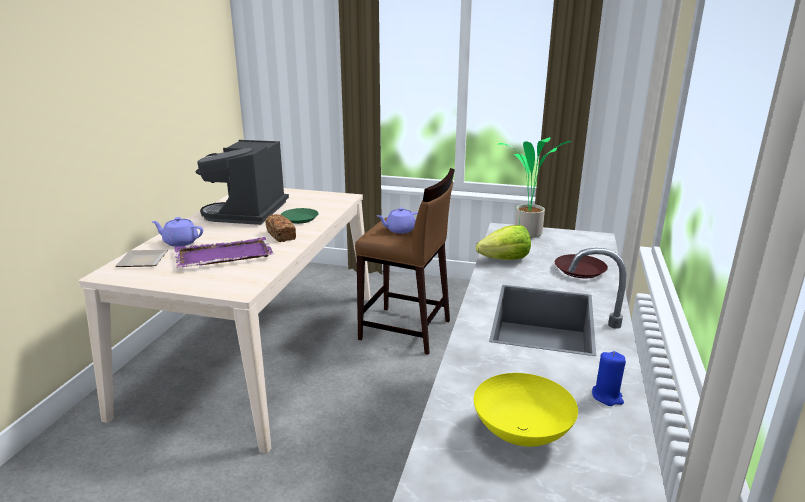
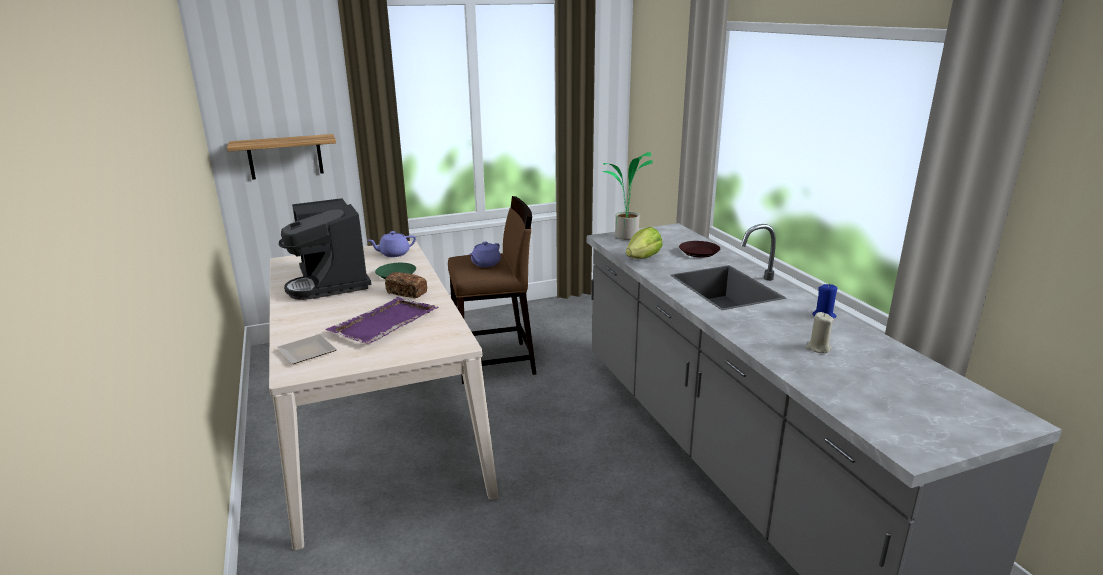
camera: 35 degrees left, 0 degrees up
purple teapot [151,217,203,247] -> purple teapot moved to [367,231,416,257]
yellow bowl [474,373,578,447] -> beige candle [806,312,834,353]
none -> shelf [227,134,336,180]

